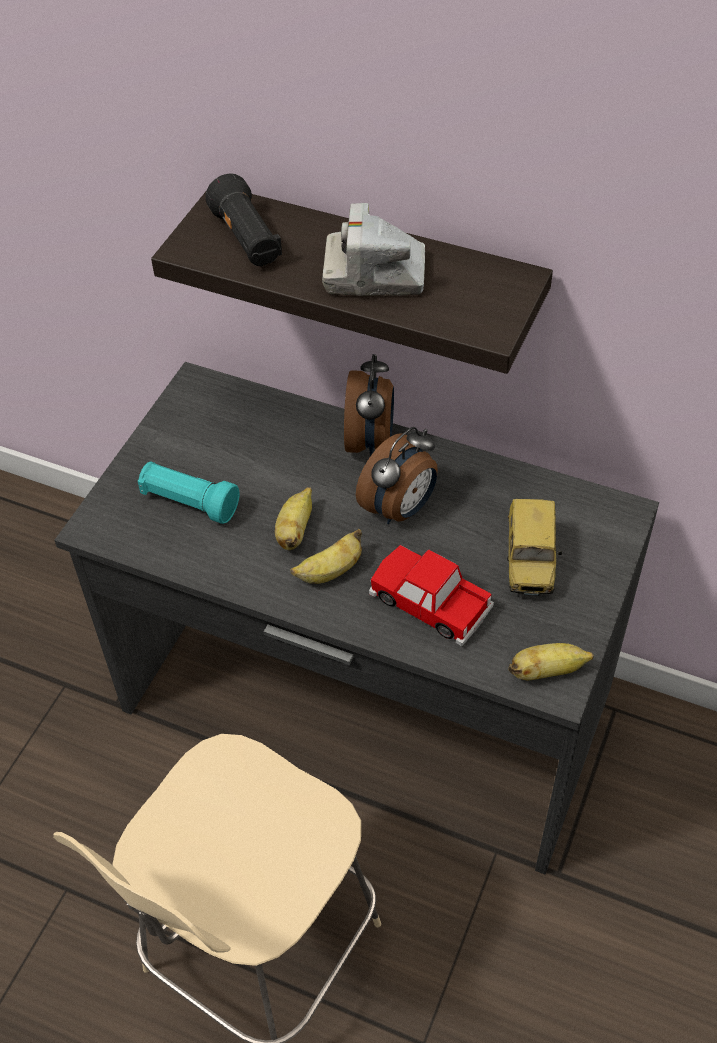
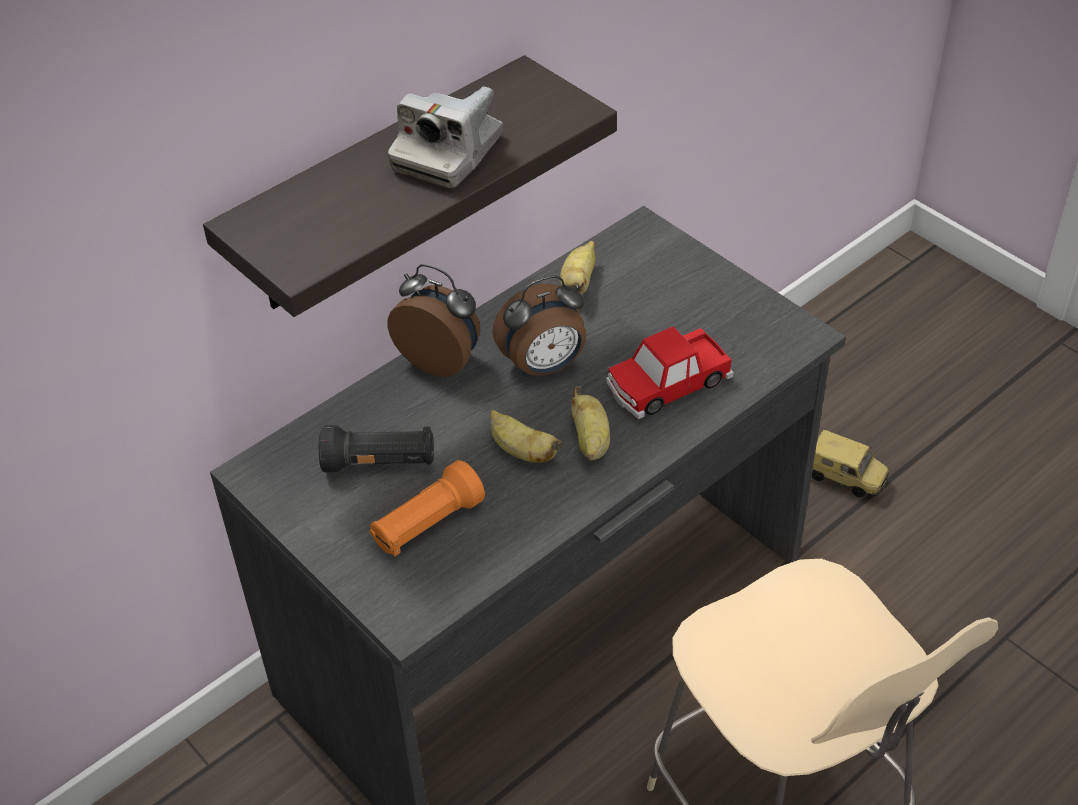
camera: 65 degrees left, 5 degrees down
turquoise flashlight [138,462,240,524] -> orange flashlight [370,460,485,556]
black flashlight [205,174,282,266] -> black flashlight moved to [319,425,434,472]
alarm clock [356,427,438,524] -> alarm clock turned 90 degrees clockwise [492,276,586,377]
toy car [507,499,562,596] -> toy car moved to [812,430,889,497]
banana [508,643,594,680] -> banana moved to [560,241,596,295]

